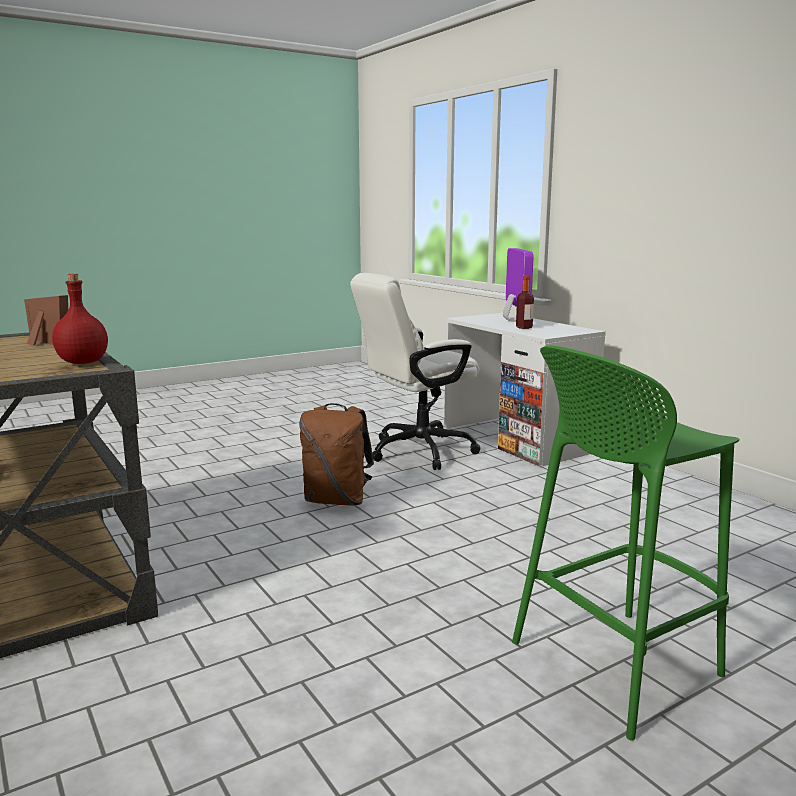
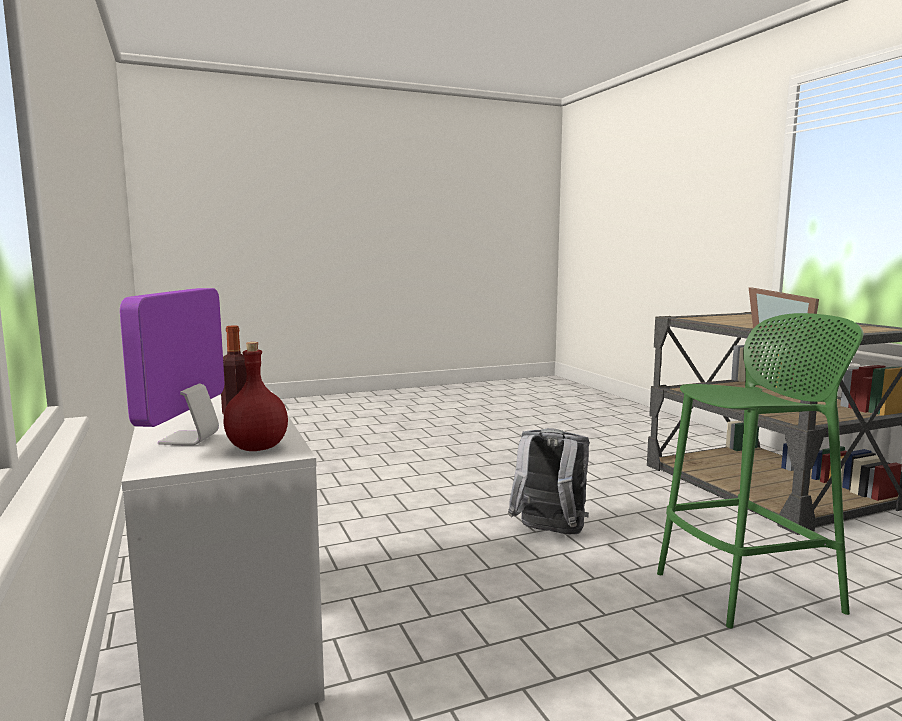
camera: 170 degrees left, 5 degrees down
red bottle [52,274,108,364] -> red bottle moved to [223,342,288,451]
brown backpack [299,403,374,506] -> grey backpack [508,428,590,534]
white office chair [350,273,480,470] -> none
green stool [512,345,739,741] -> green stool moved to [657,313,864,628]

